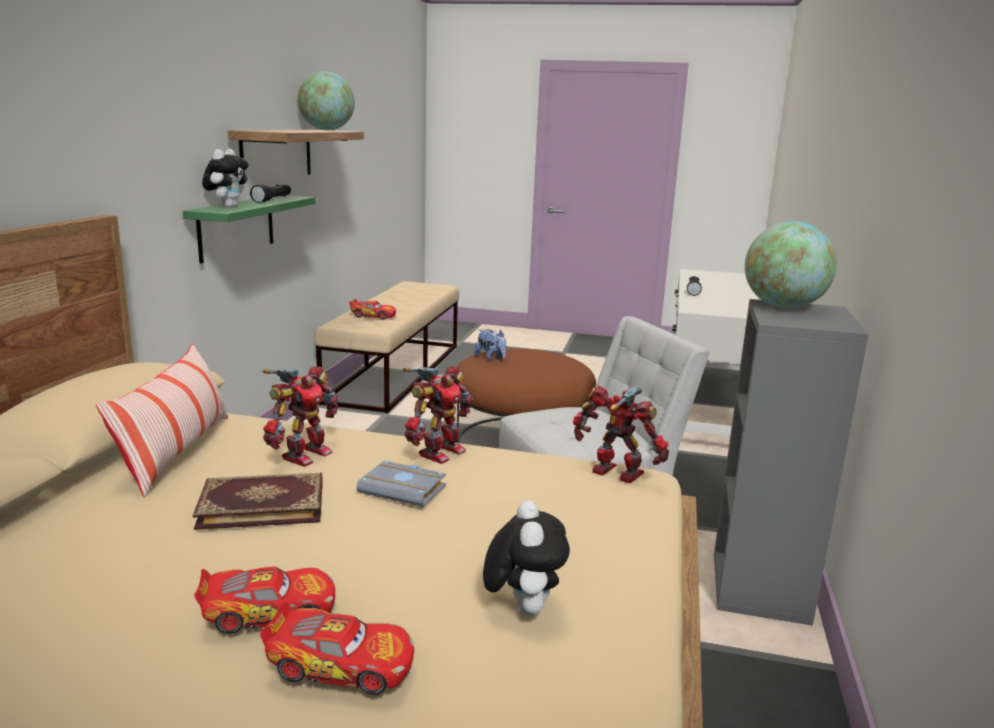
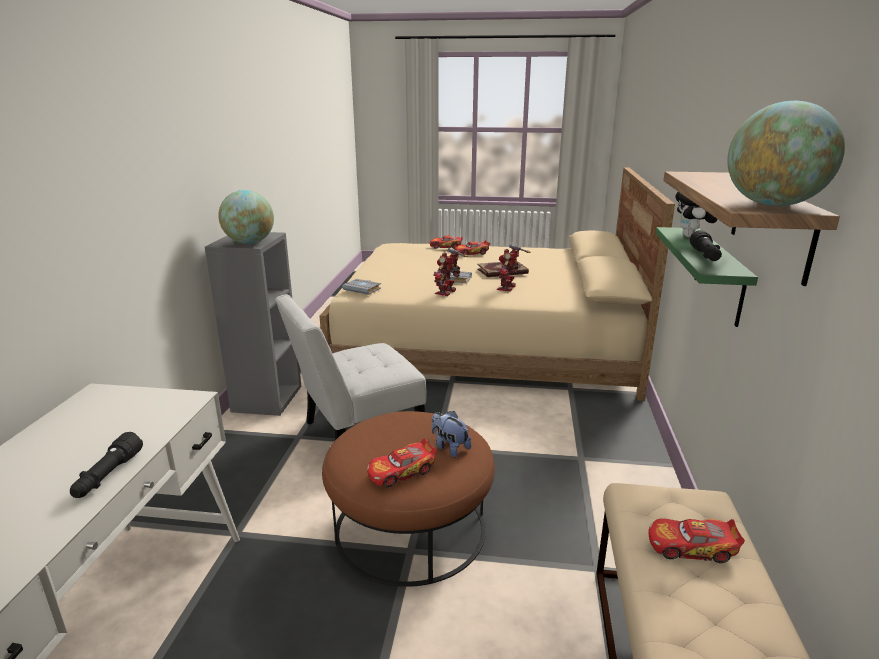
camera: 175 degrees right, 5 degrees up
pillow [96,344,228,497] -> none
plush toy [483,500,570,617] -> none
toy robot [573,385,669,483] -> grey book [342,279,381,295]
none -> toy car [367,438,437,487]

